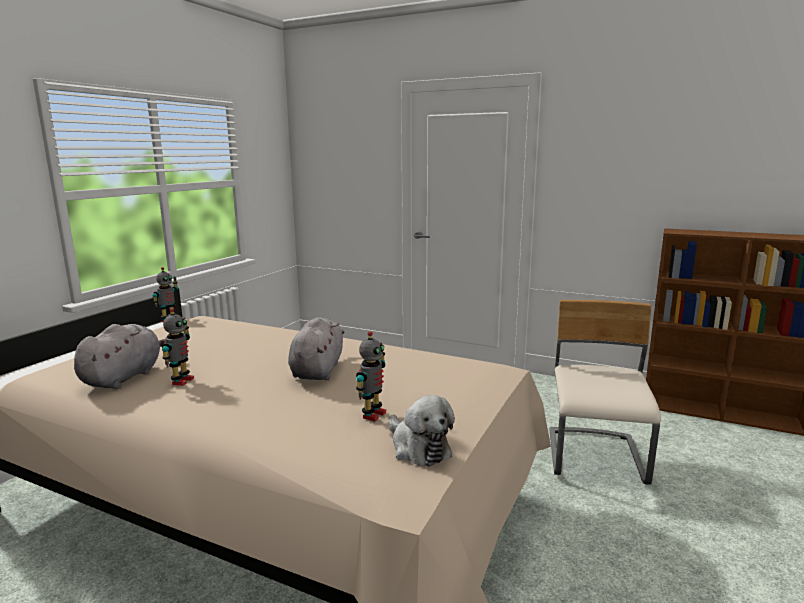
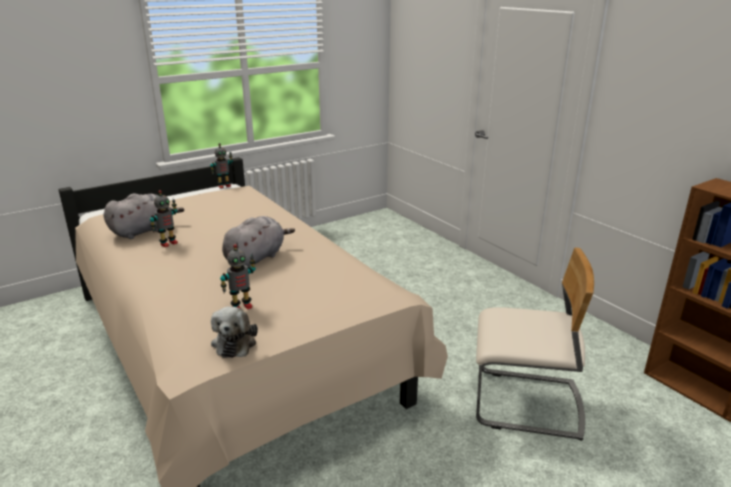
camera: 30 degrees right, 10 degrees up
beige chair [549,300,661,485] -> beige chair turned 60 degrees clockwise [476,248,594,441]

